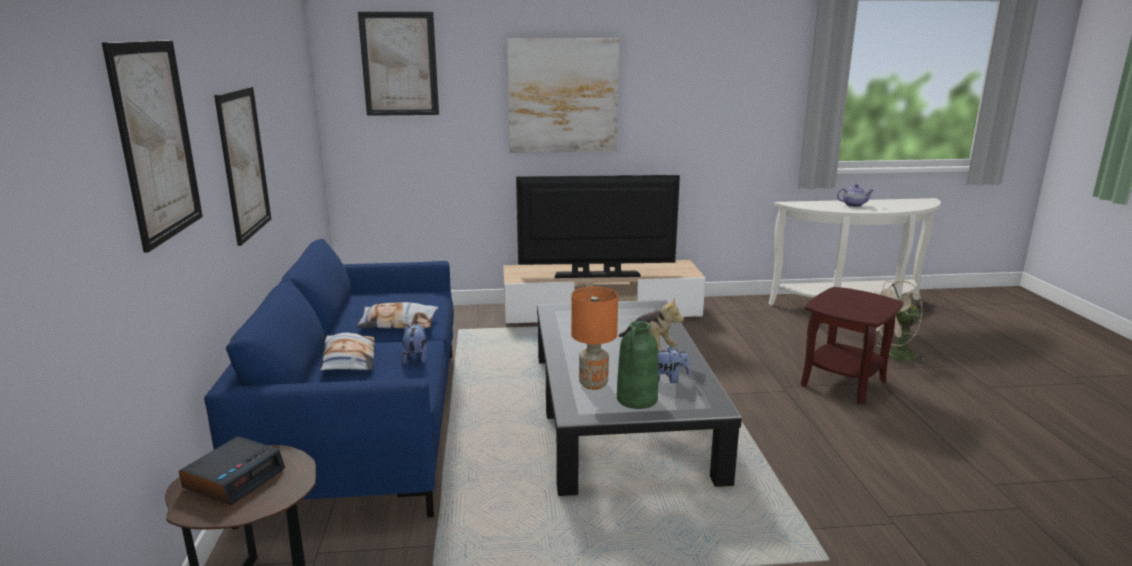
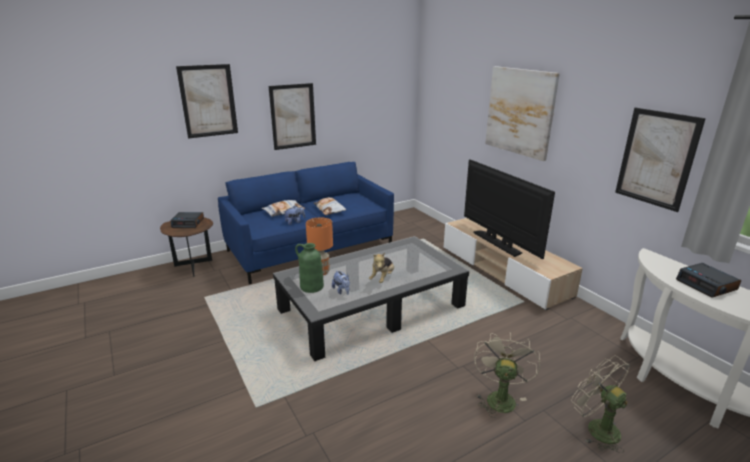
camera: 65 degrees right, 5 degrees up
picture [358,12,439,116] -> picture moved to [615,108,706,212]
brown side table [801,287,904,405] -> beige fan [474,333,540,418]
teapot [837,184,874,207] -> alarm clock [676,263,741,298]

